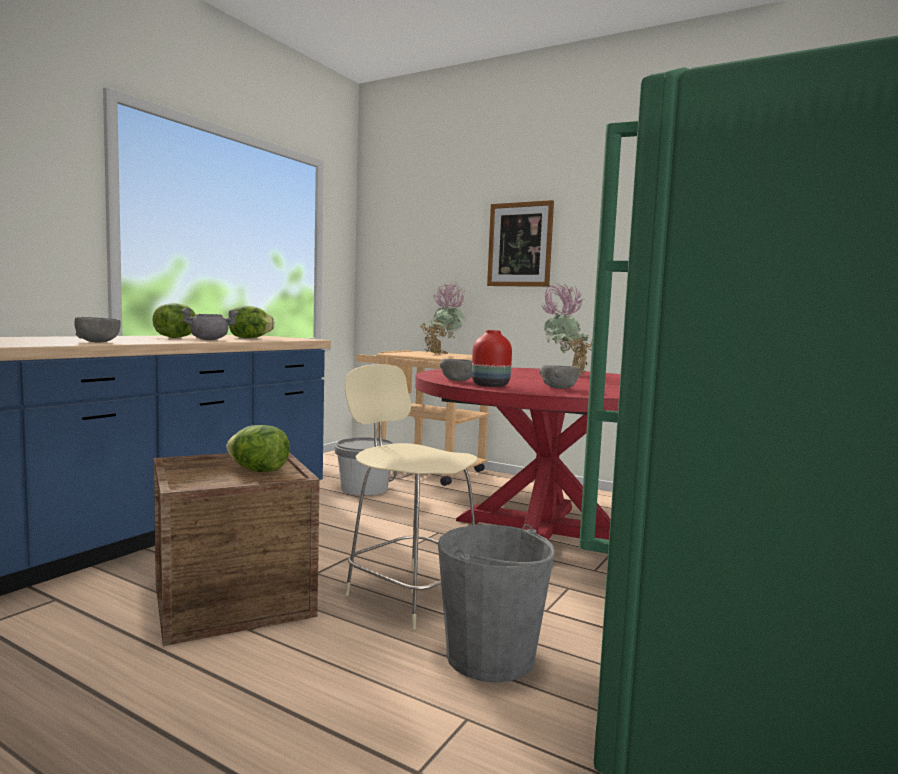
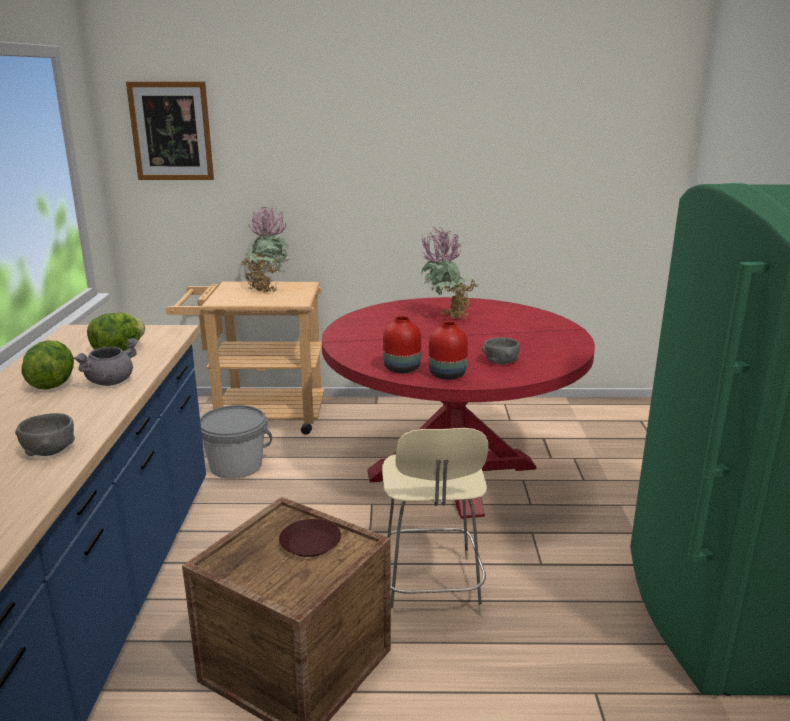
camera: 30 degrees left, 15 degrees up
lettuce [226,425,290,472] -> brown plate [279,519,341,557]
beige chair [344,364,478,629] -> beige chair turned 105 degrees counterclockwise [382,428,488,620]
grey bucket [438,524,555,683] -> none
grey bowl [439,359,472,381] -> red vase [383,316,421,373]
picture [487,200,554,287] -> picture moved to [126,81,214,180]

